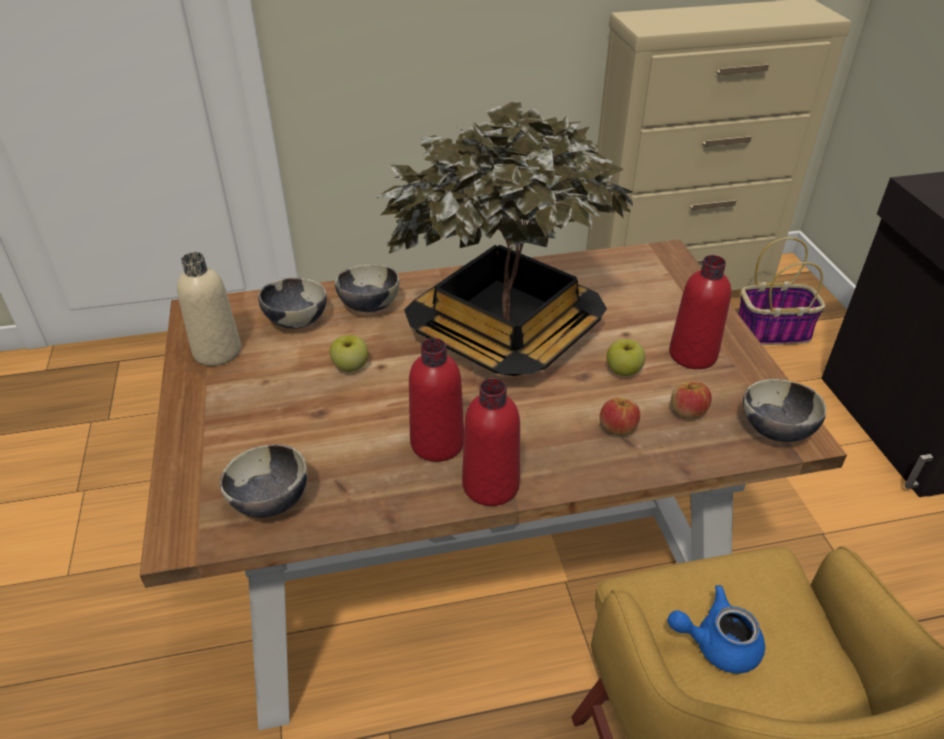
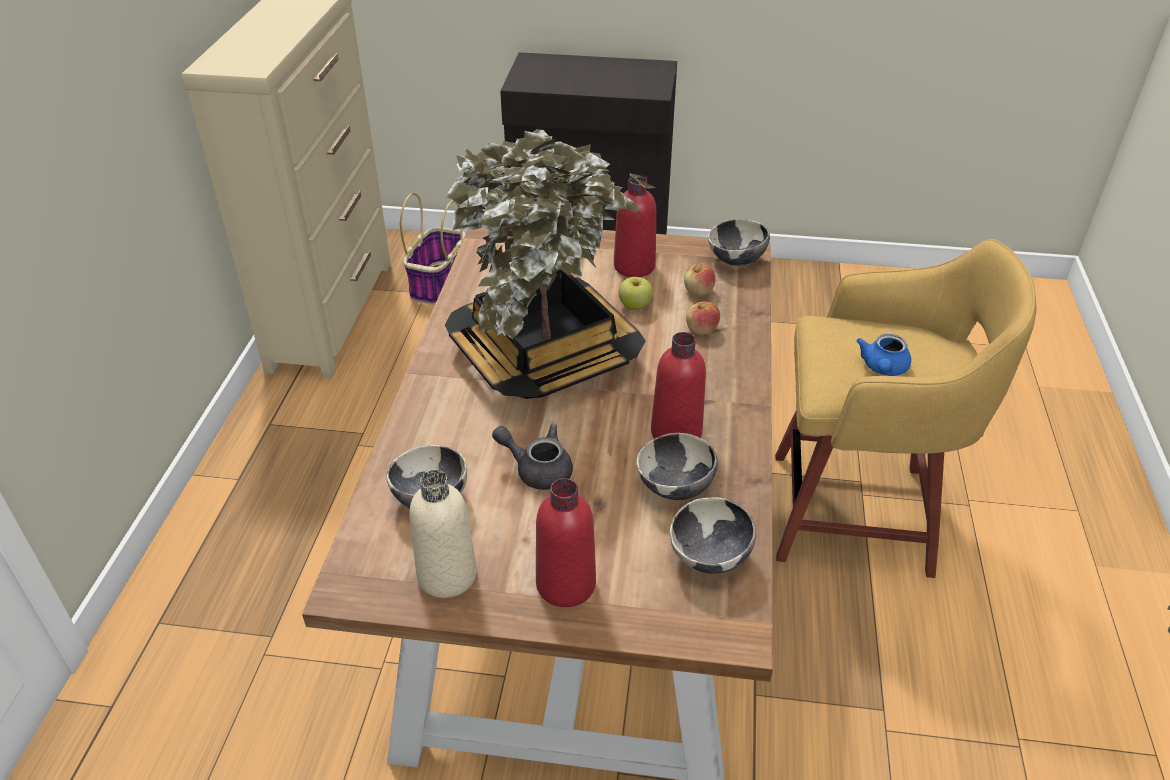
camera: 70 degrees left, 0 degrees up
apple [329,335,368,372] -> grey teapot [492,424,573,490]
bowl [335,264,400,313] -> bowl moved to [636,433,718,500]
red bottle [462,378,520,506] -> red bottle moved to [536,478,596,607]

